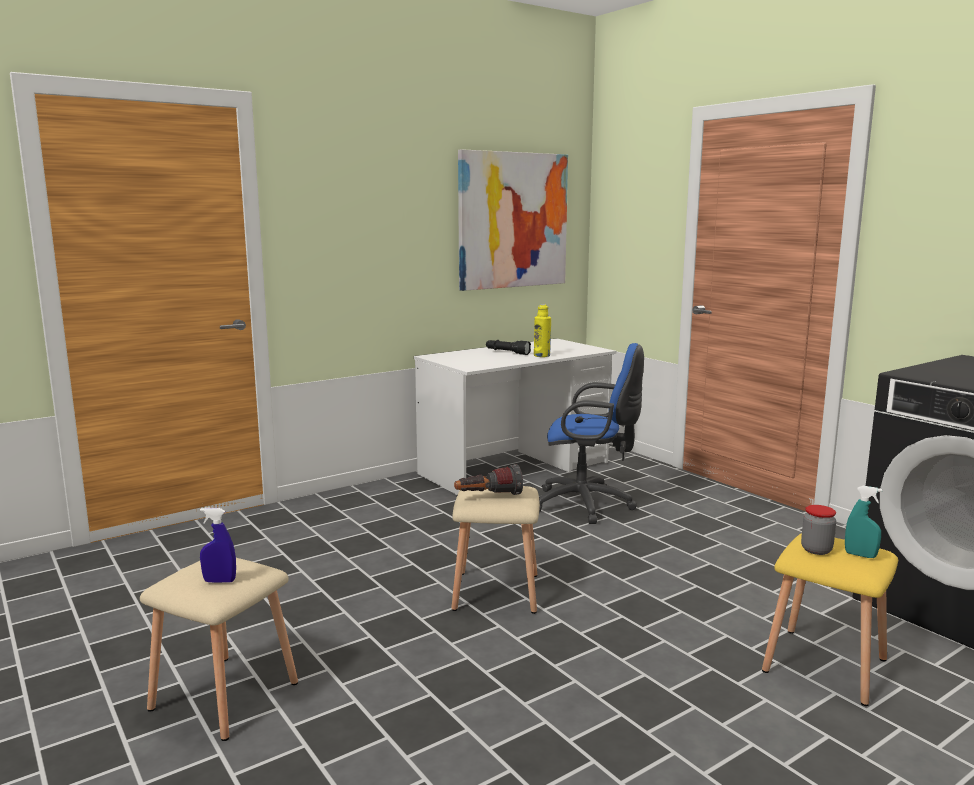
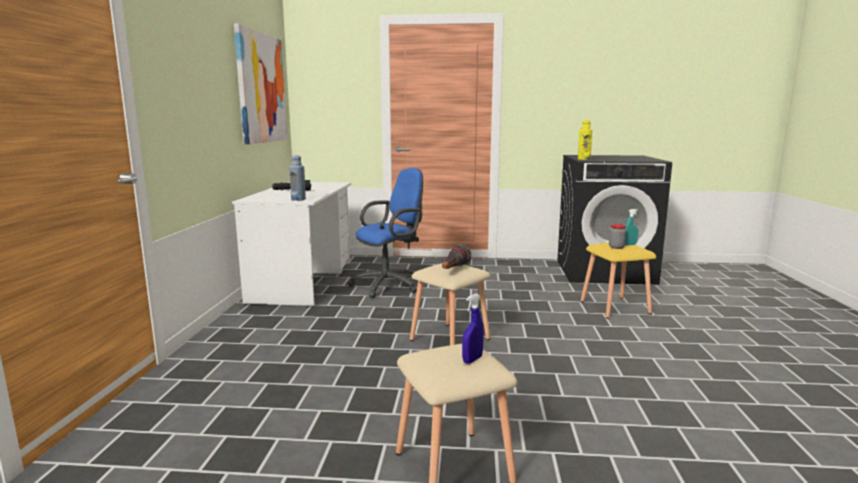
camera: 50 degrees left, 0 degrees up
yellow bottle [534,304,551,357] -> yellow bottle moved to [578,120,592,160]
none -> blue bottle [289,155,306,201]

